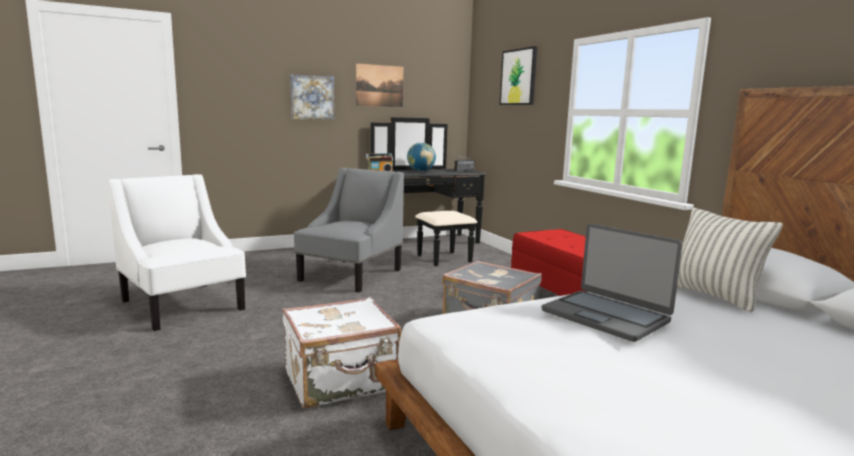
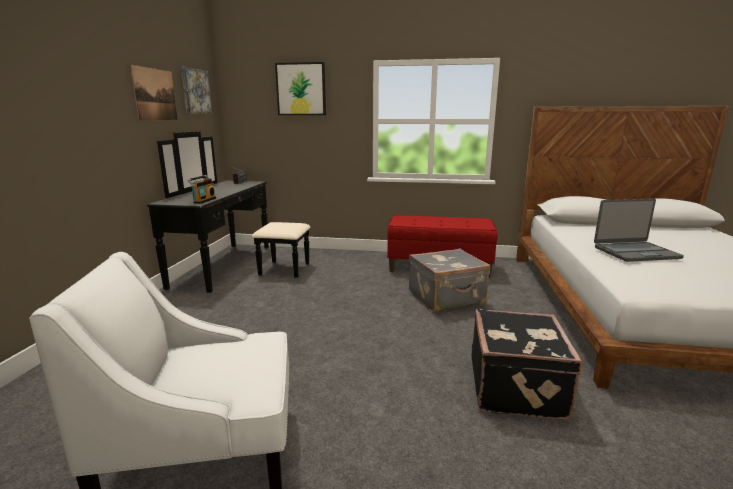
camera: 55 degrees left, 5 degrees up
white suitcase [282,297,401,409] -> black suitcase [471,309,583,420]
picture [290,74,334,120] -> picture moved to [181,66,212,114]
grey armchair [294,168,404,292] -> none
globe [407,143,436,172] -> none
pillow [677,208,783,312] -> none

